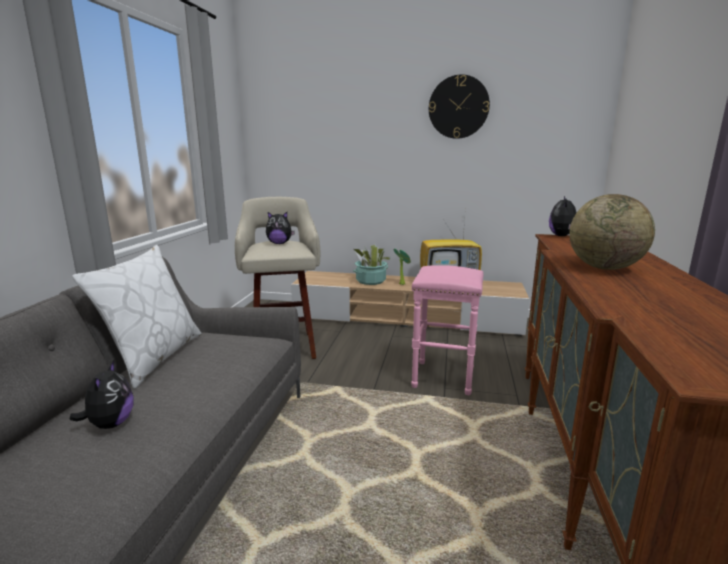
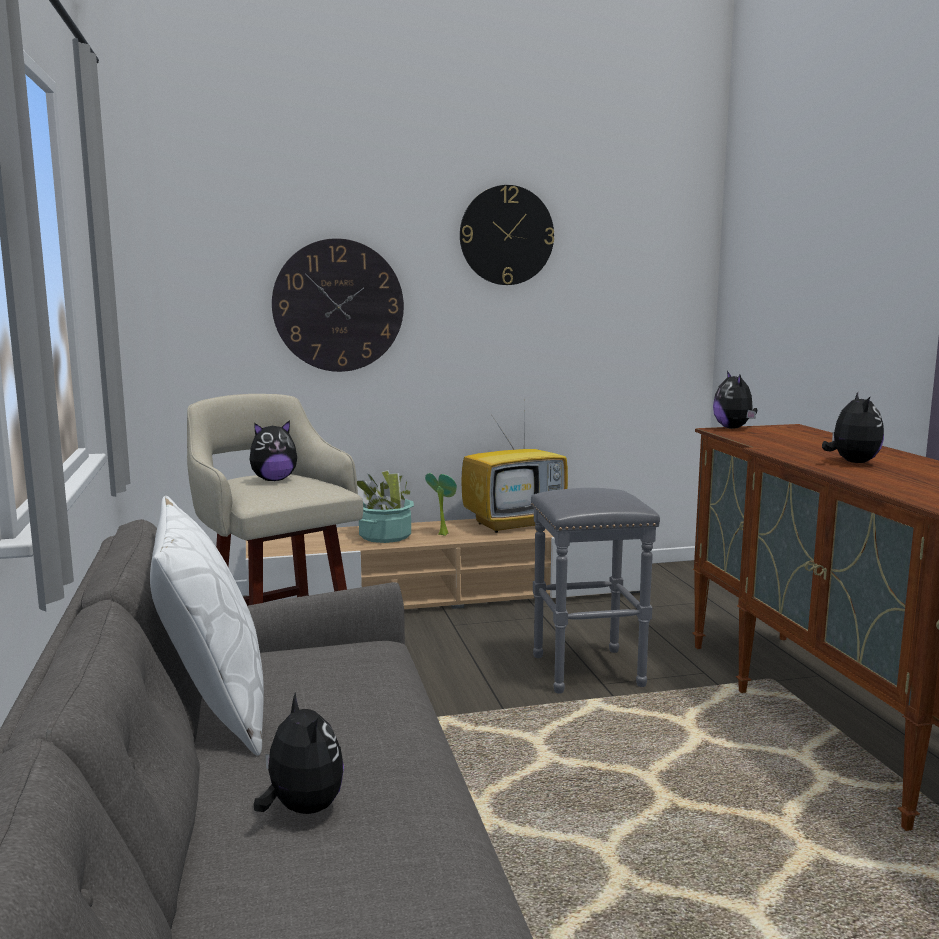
camera: 25 degrees left, 5 degrees down
pink stool [411,265,483,395] -> grey stool [531,488,660,693]
globe [569,194,655,270] -> plush toy [822,392,884,463]
none -> wall clock [272,238,404,372]

